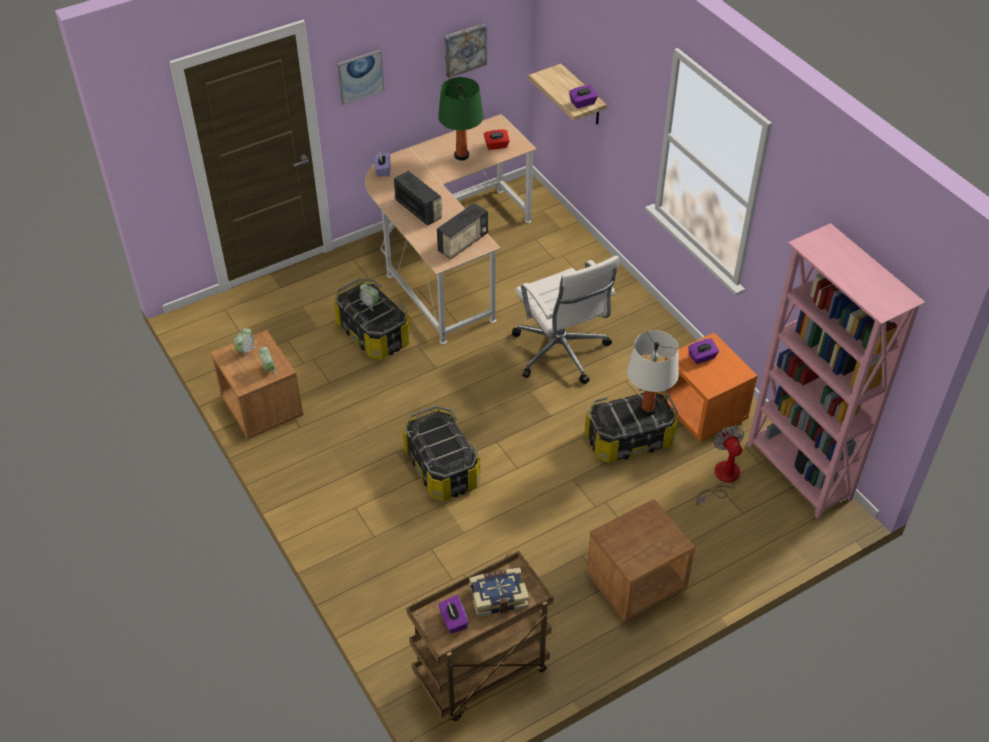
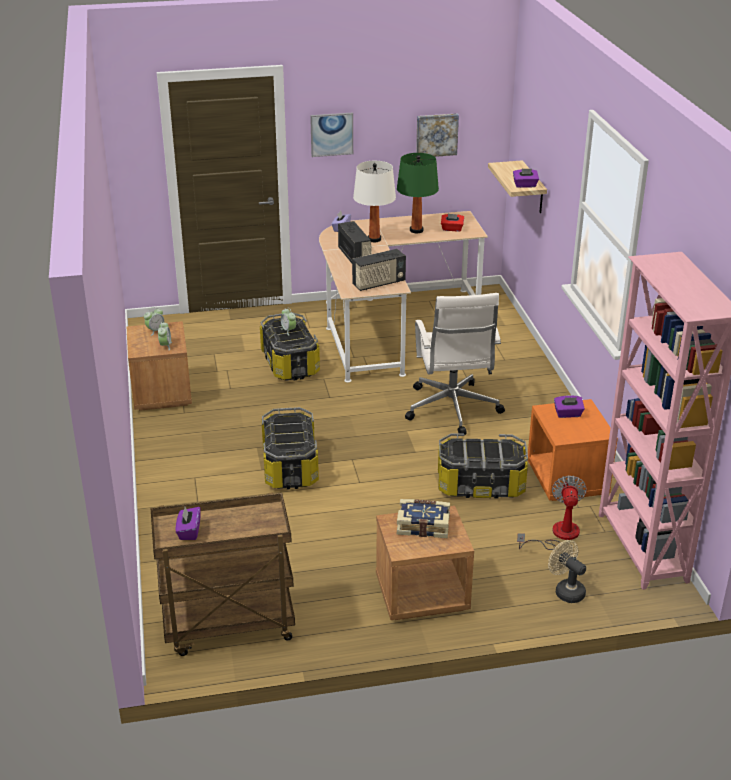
camera: 20 degrees right, 15 degrees down
book [469,568,529,618] -> book moved to [397,499,450,538]
white table lamp [627,330,679,415] -> white table lamp moved to [353,161,396,242]
none -> beige fan [548,540,586,603]

